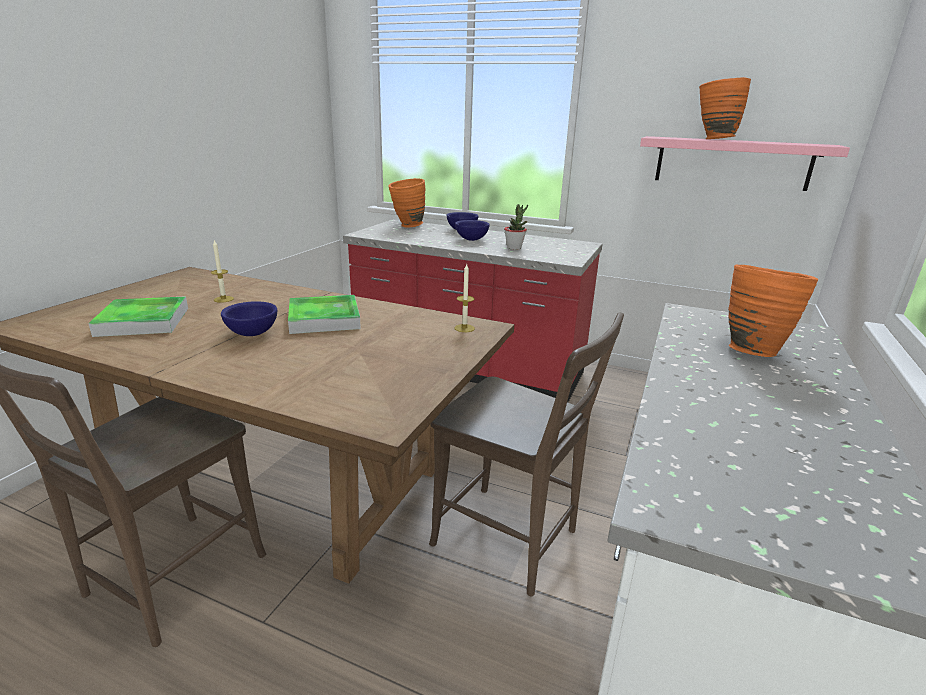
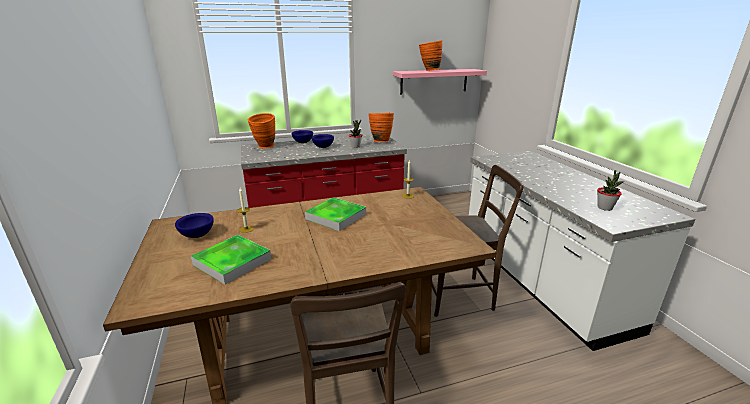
camera: 40 degrees left, 0 degrees up
blue bowl [221,301,277,336] -> blue bowl moved to [175,213,214,238]
orange vase [728,264,818,357] -> orange vase moved to [369,113,394,142]
none -> potted plant [597,170,624,211]

